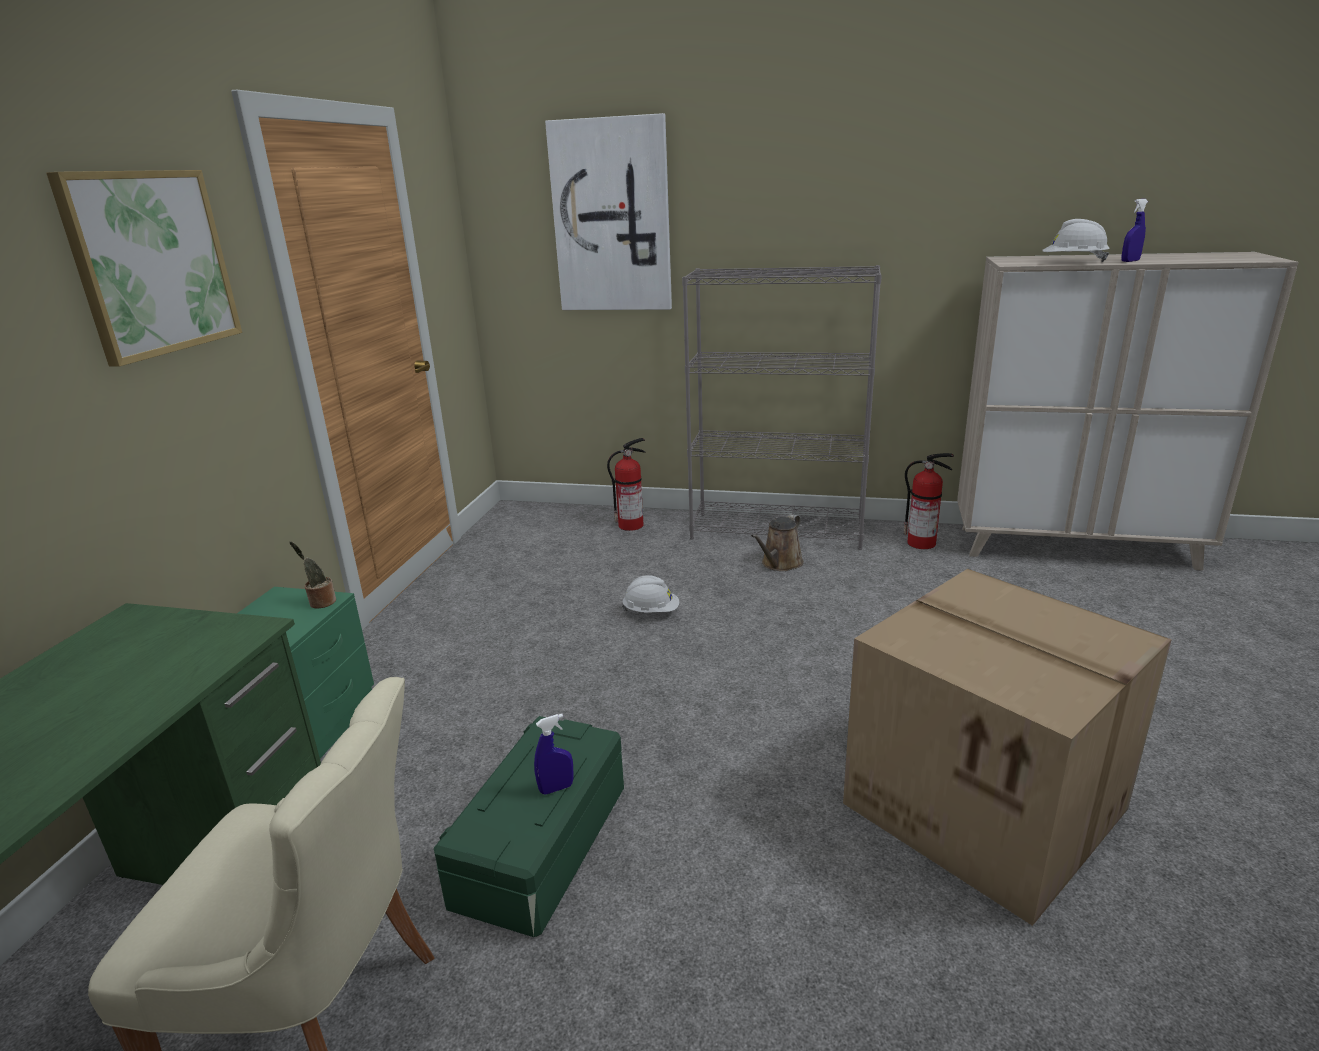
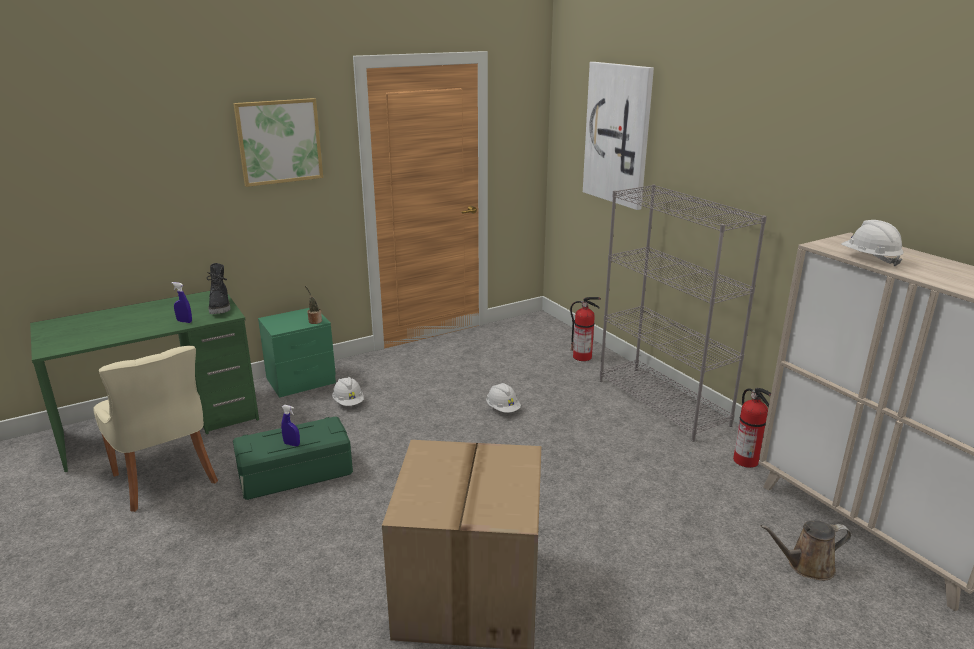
camera: 45 degrees right, 0 degrees up
brown watering can [751,514,804,571] -> brown watering can moved to [760,521,851,581]
blue spray bottle [1122,199,1148,262] -> blue spray bottle moved to [171,282,192,323]
none -> black boot [207,263,230,314]
none -> white hard hat [332,377,364,406]

